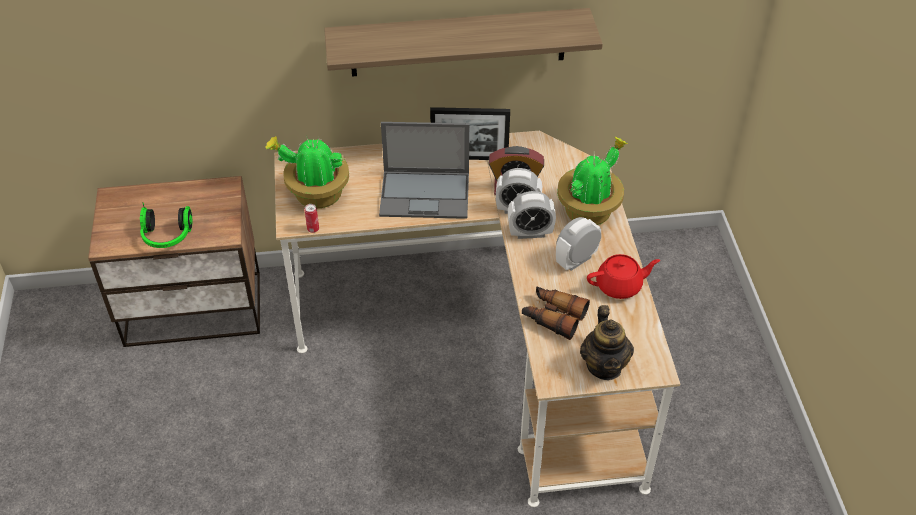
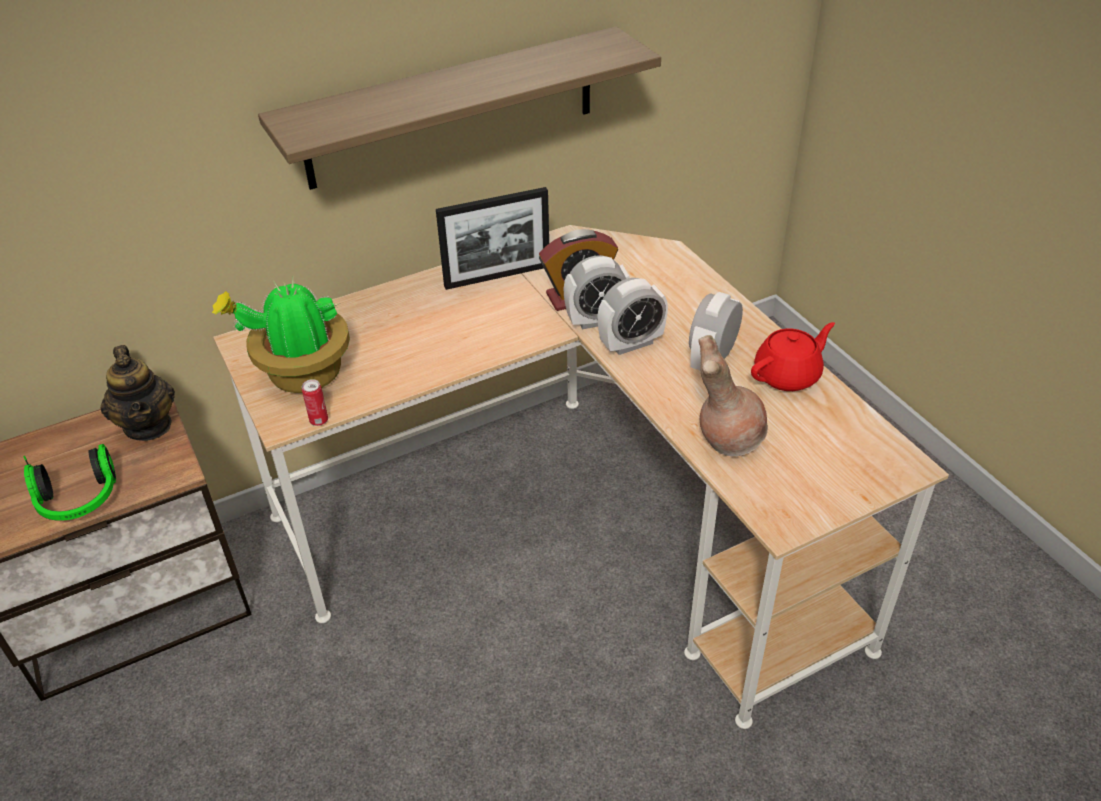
camera: 20 degrees left, 5 degrees down
laptop [379,122,469,219] -> none
binoculars [522,286,590,340] -> brown vase [699,335,768,456]
potted plant [557,136,628,225] -> none
teapot [580,305,634,380] -> teapot moved to [101,345,175,441]

